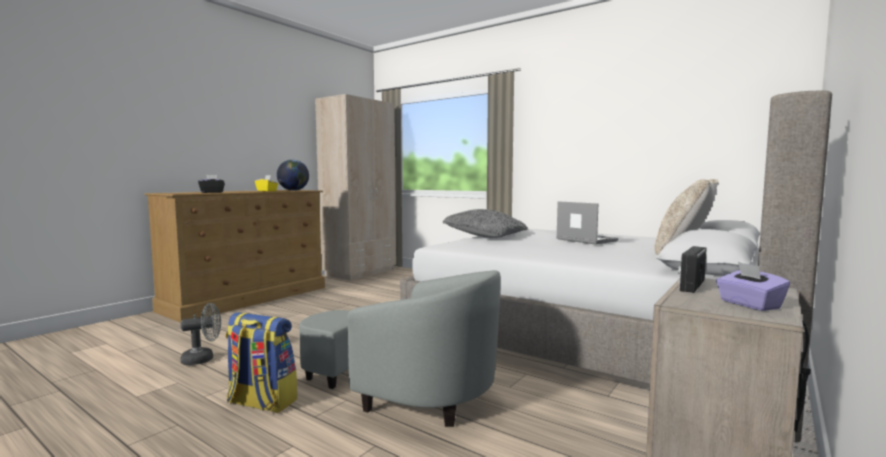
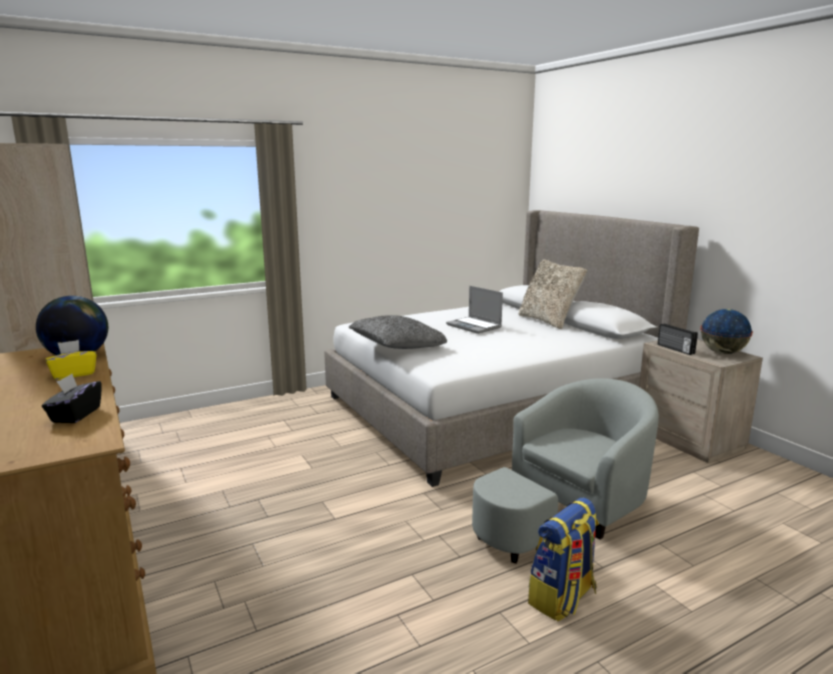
camera: 65 degrees left, 10 degrees up
grey fan [181,303,221,365] -> none
laptop [556,201,619,244] -> laptop turned 120 degrees counterclockwise [446,286,503,334]
purple tissue box [716,262,790,311] -> globe [700,309,753,354]

